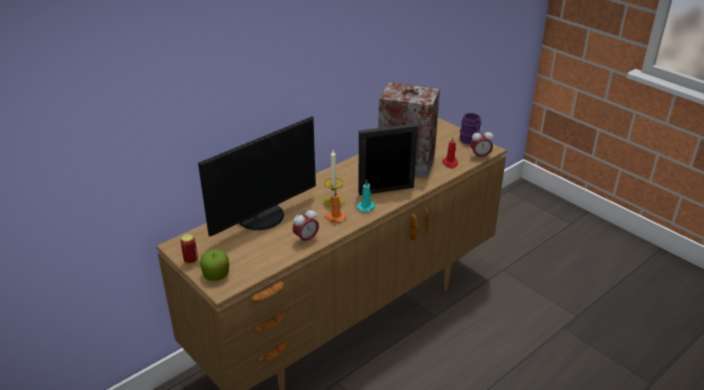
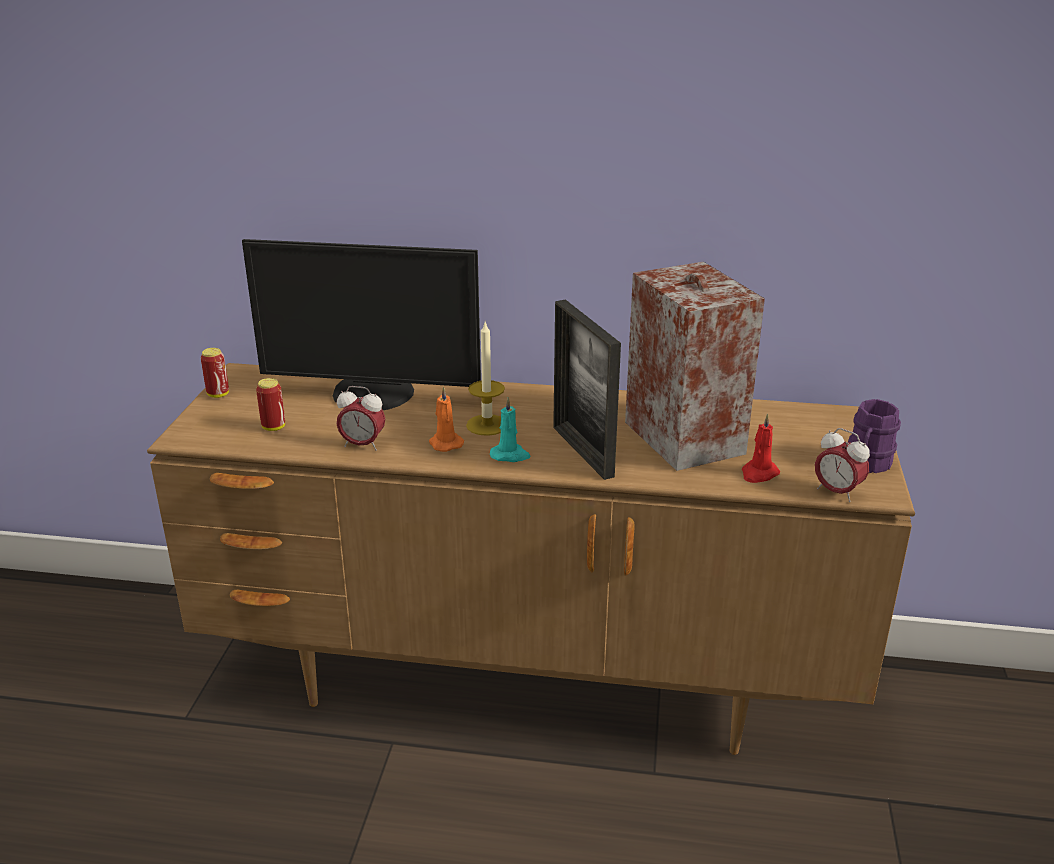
camera: 50 degrees right, 5 degrees down
apple [200,249,229,281] -> none
picture frame [358,124,417,195] -> picture frame turned 150 degrees counterclockwise [553,300,621,480]
none -> can [256,378,285,431]

